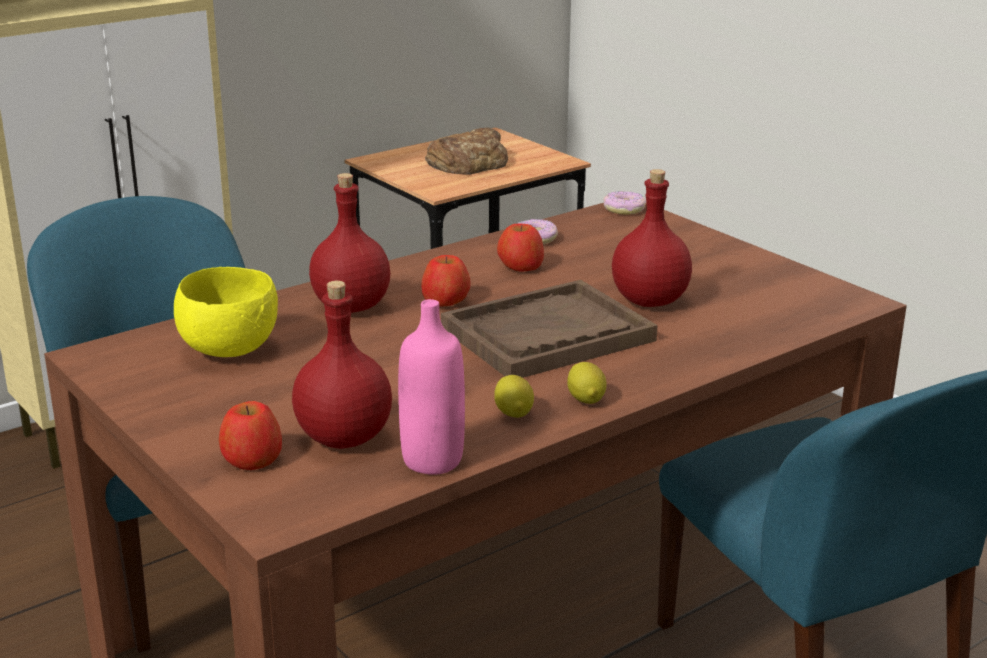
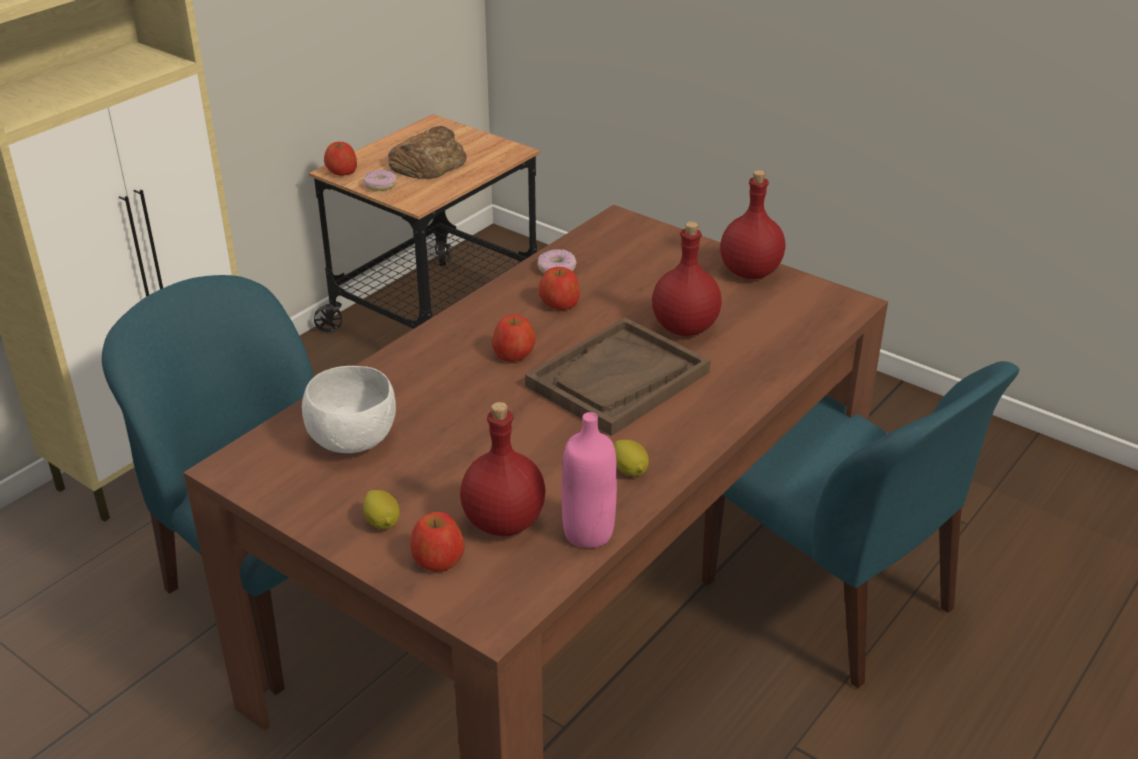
camera: 15 degrees left, 10 degrees up
yellow bowl [174,267,278,357] -> white bowl [302,366,396,453]
red bottle [309,173,390,313] -> red bottle moved to [720,170,785,279]
lemon [567,362,607,404] -> lemon moved to [363,490,400,529]
donut [603,191,646,215] -> donut moved to [363,170,397,191]
none -> apple [324,142,357,176]

